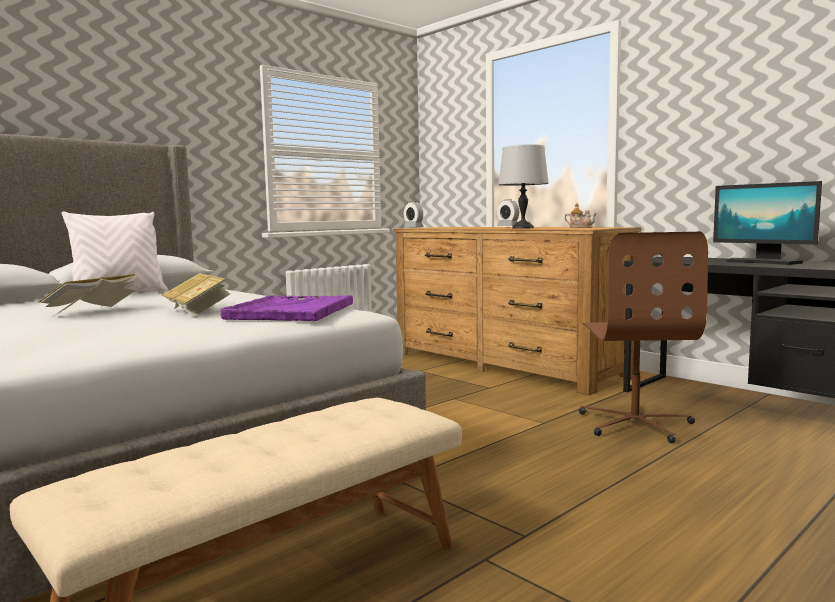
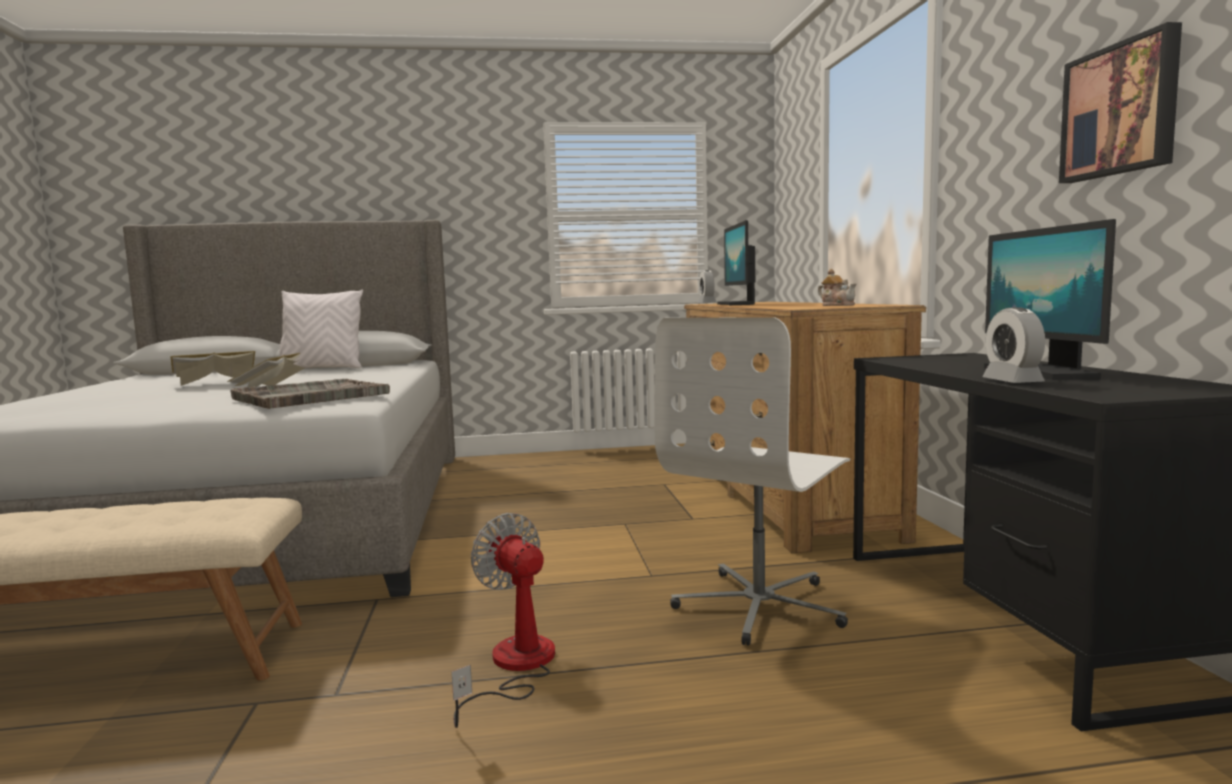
camera: 35 degrees right, 0 degrees up
purple tray [221,295,353,321] -> grey tray [231,379,390,409]
alarm clock [497,199,519,226] -> alarm clock moved to [982,307,1045,383]
grey table lamp [498,144,549,229] -> none
brown office chair [579,232,708,443] -> white office chair [655,317,850,646]
none -> fan [451,513,555,728]
none -> monitor [717,220,755,305]
none -> picture [1059,22,1182,183]

